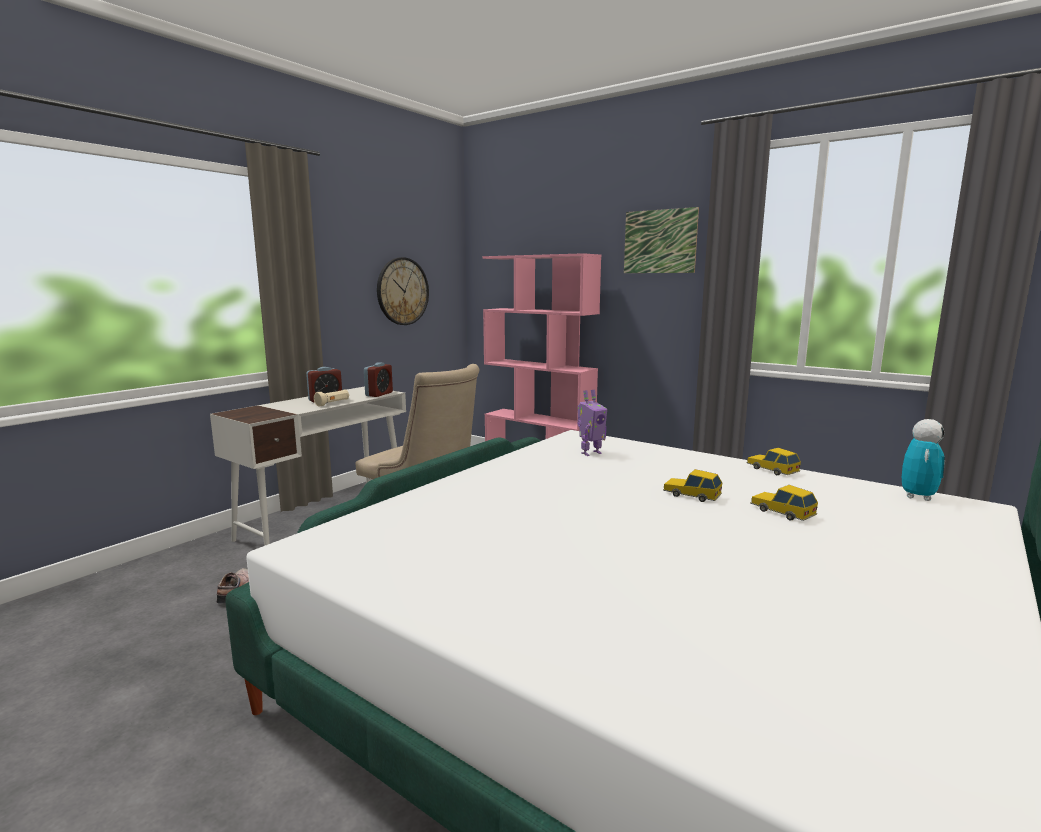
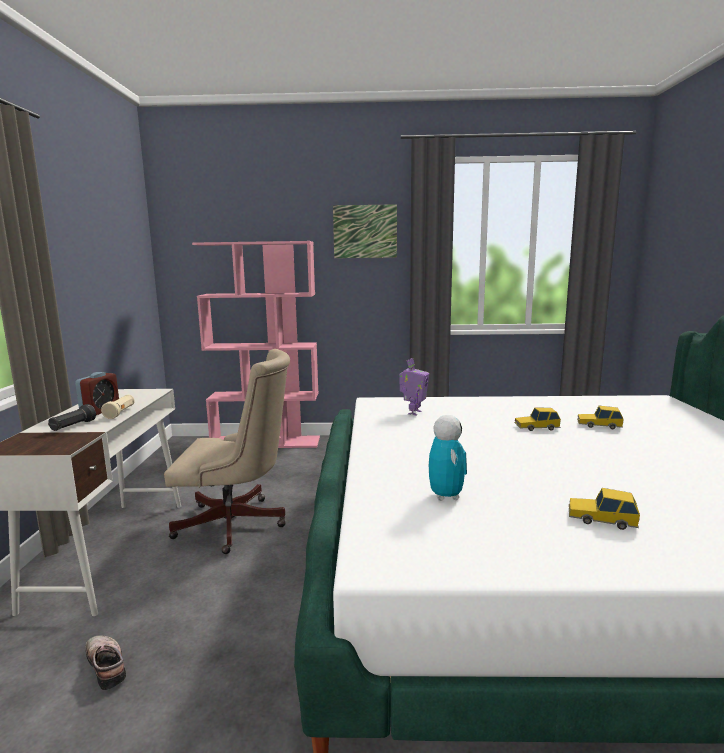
camera: 35 degrees left, 0 degrees up
alarm clock [364,362,393,397] -> none
wall clock [377,257,429,325] -> none
toy car [746,448,801,475] -> toy car moved to [569,488,640,530]
toy robot [902,419,945,501] -> toy robot moved to [429,415,467,501]
none -> black flashlight [48,404,96,431]

